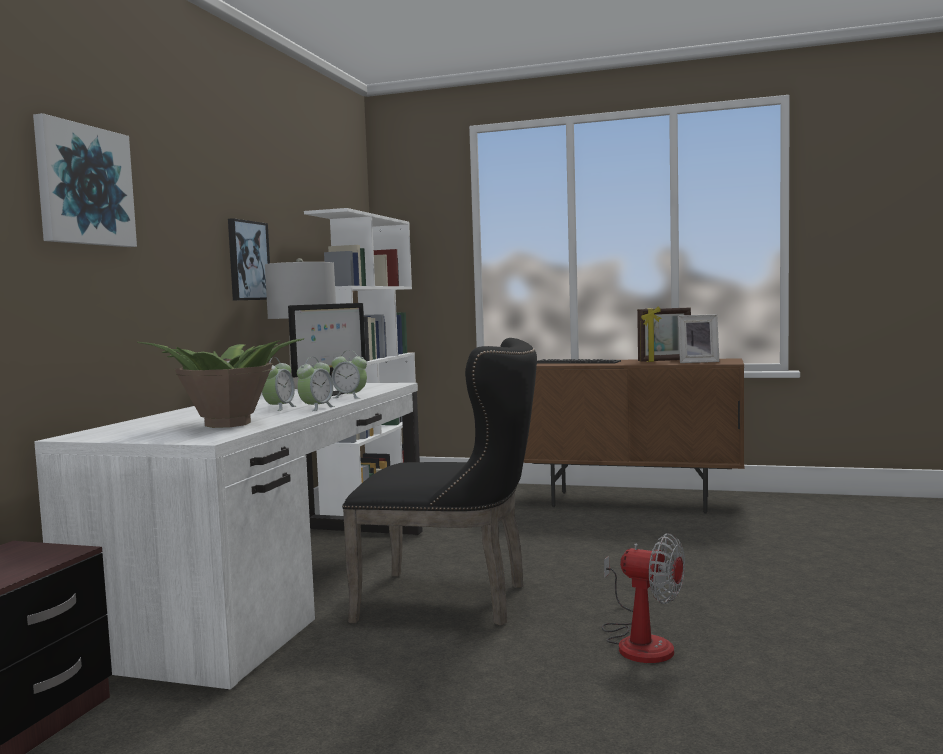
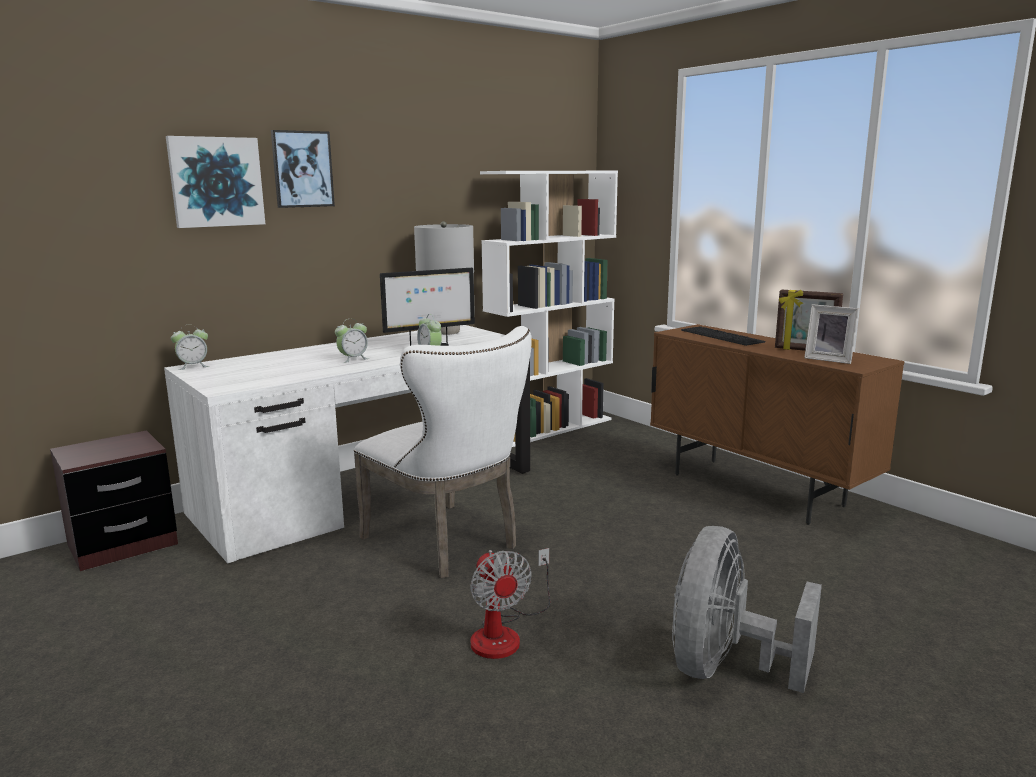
camera: 35 degrees right, 10 degrees up
potted plant [137,338,305,428] -> none
picture [228,218,270,301] -> picture moved to [271,130,335,208]
alarm clock [297,357,335,411] -> alarm clock moved to [171,325,209,370]
black chair [342,338,537,626] -> white chair [354,326,531,578]
none -> grey fan [672,526,822,693]

